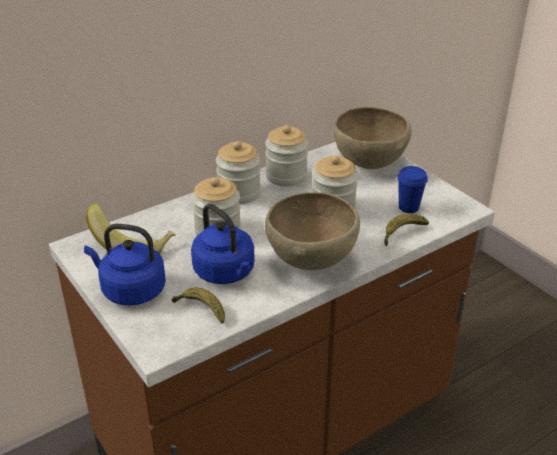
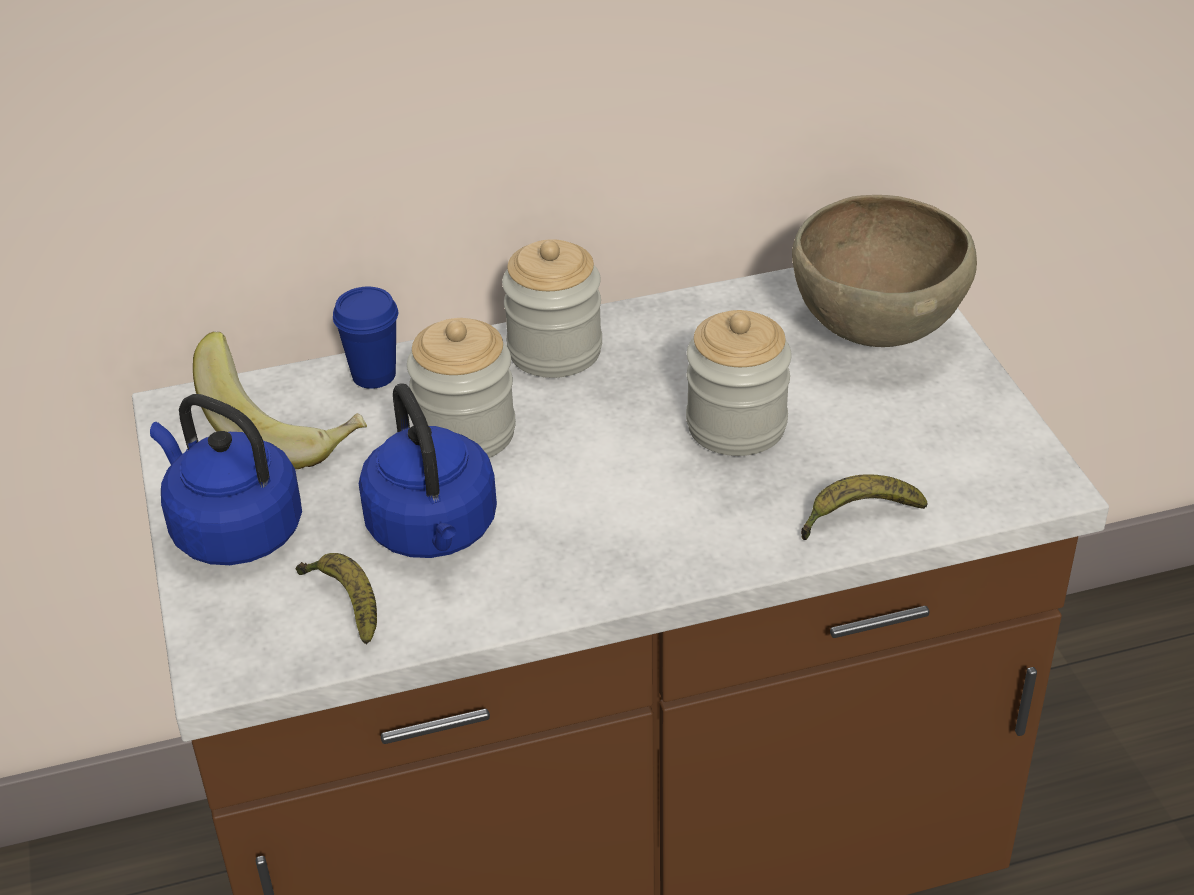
camera: 20 degrees right, 5 degrees up
jar [265,125,308,187] -> none
brown bowl [265,192,360,270] -> none
blue cup [397,166,428,213] -> blue cup moved to [333,287,398,389]

